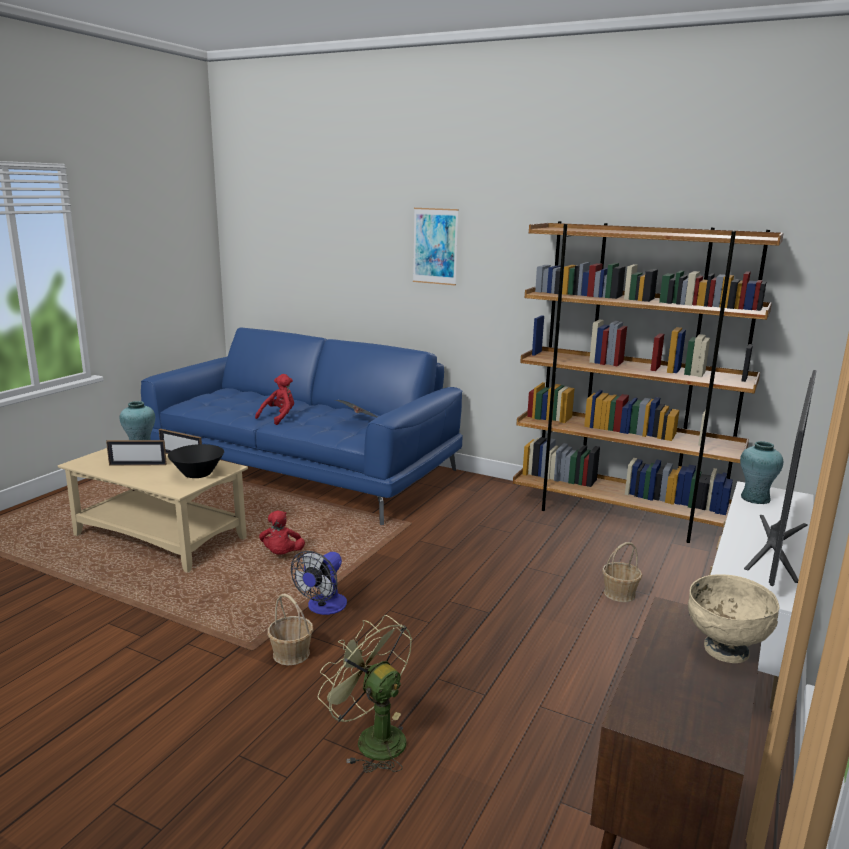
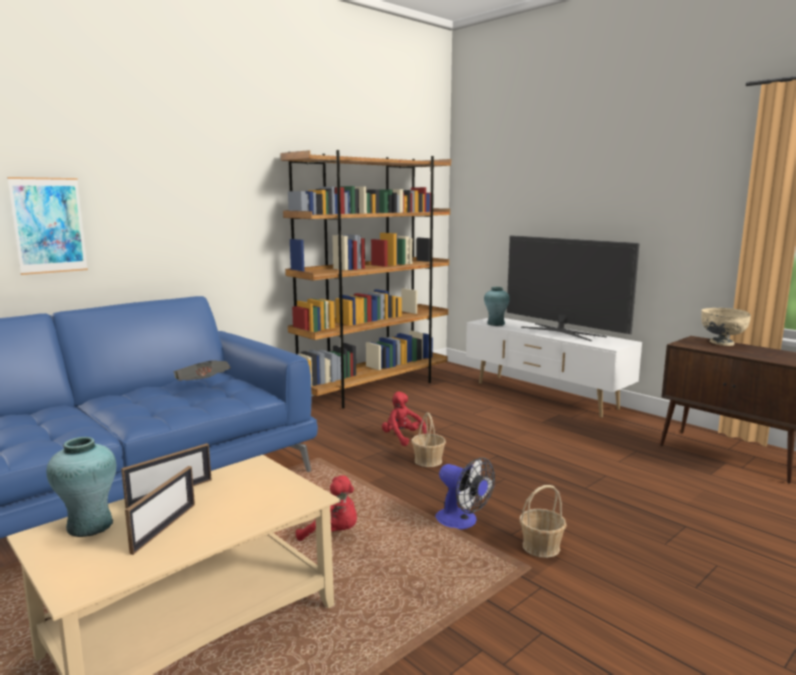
camera: 70 degrees left, 5 degrees down
black bowl [168,444,224,478] -> none
red plush toy [255,374,294,425] -> red plush toy moved to [382,392,429,446]
green fan [318,615,412,773] -> none
picture [413,208,459,285] -> picture moved to [7,177,88,275]
basket [602,542,642,602] -> basket moved to [411,412,446,467]

